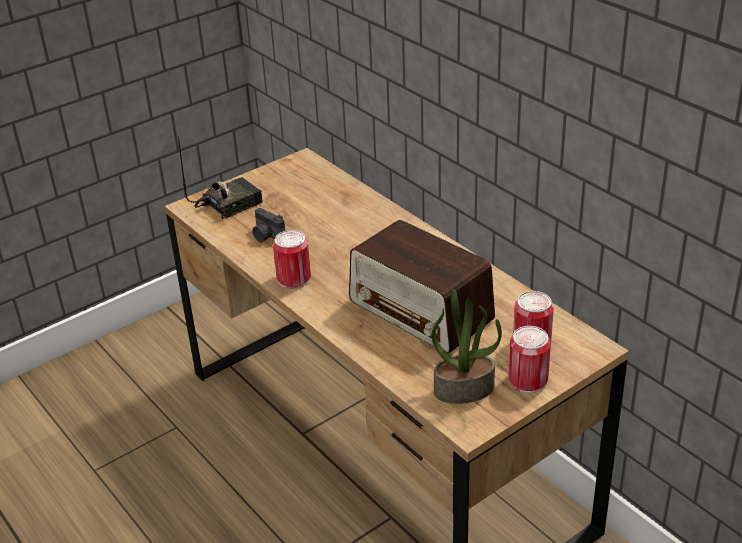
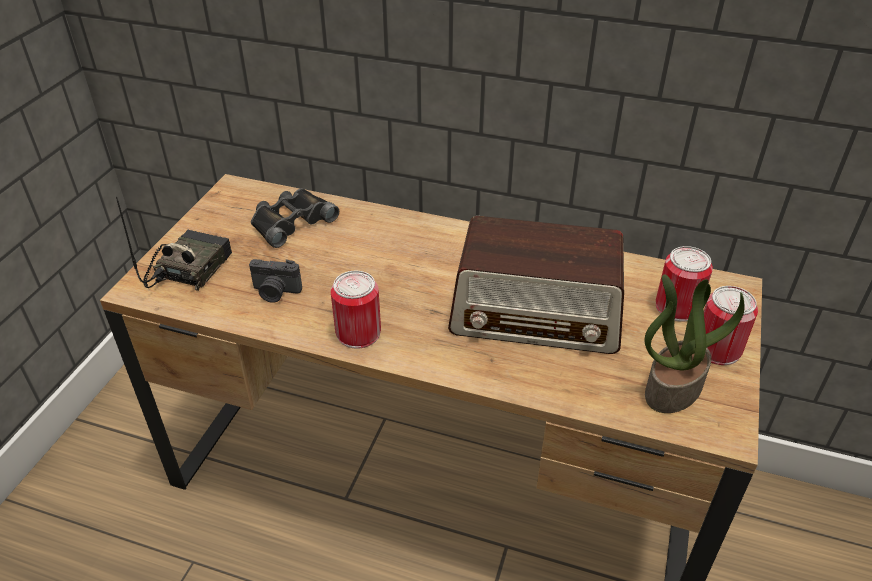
camera: 35 degrees left, 5 degrees up
none -> black binoculars [251,188,339,248]

